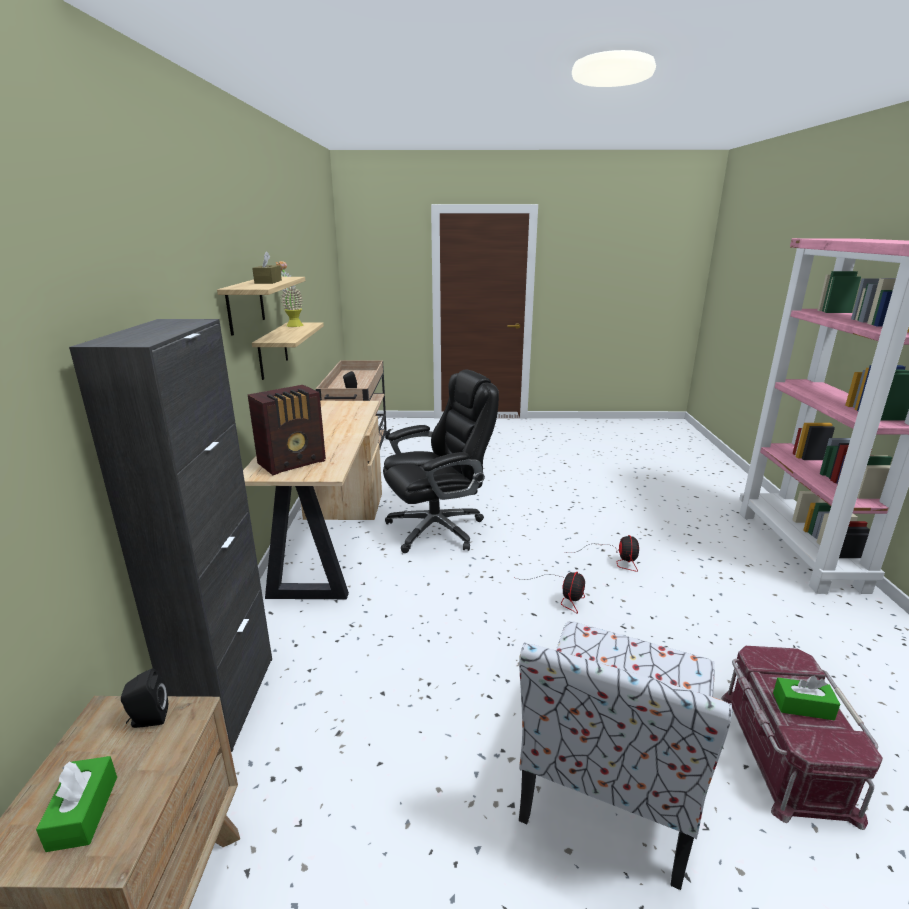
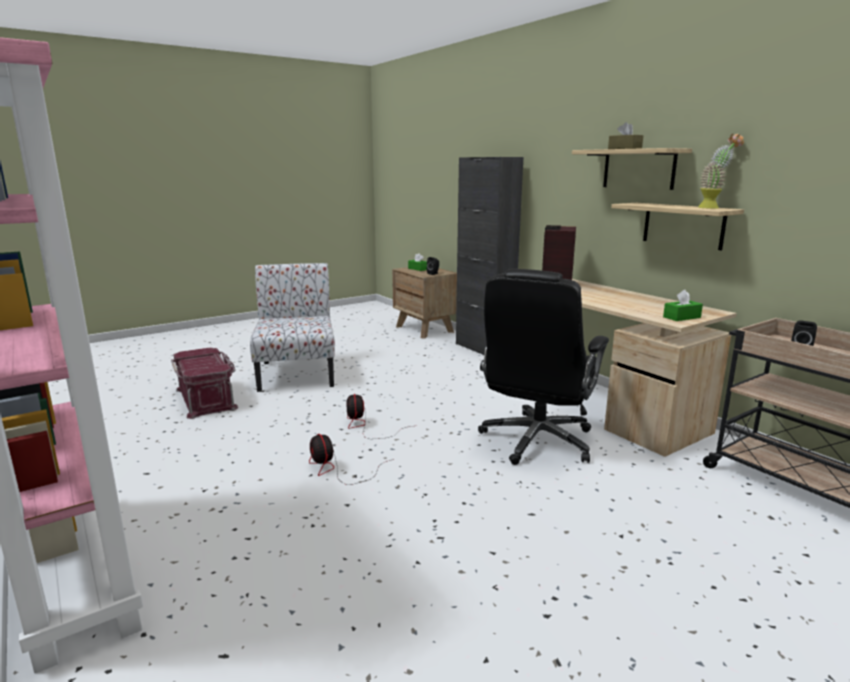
camera: 145 degrees right, 5 degrees down
green tissue box [773,676,840,720] -> green tissue box moved to [663,290,703,321]

